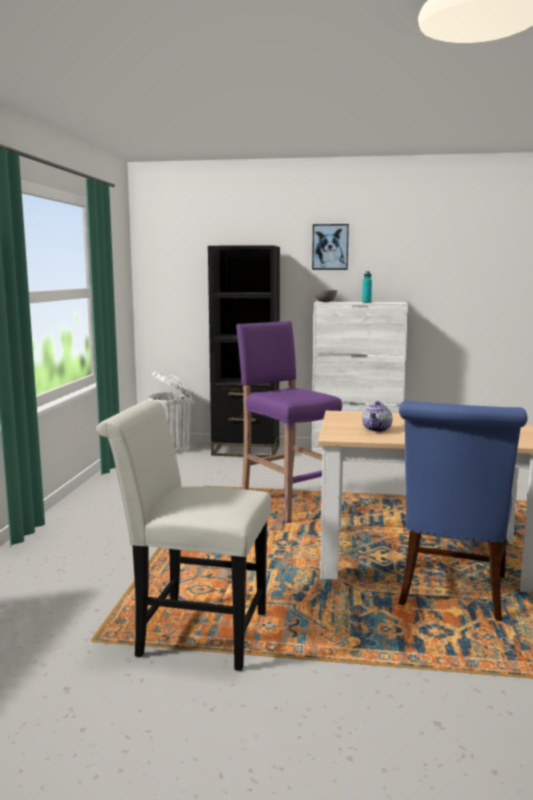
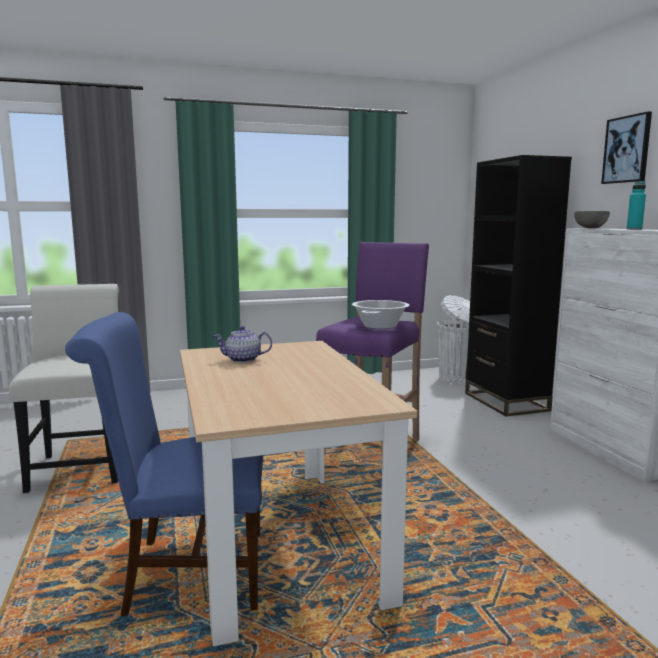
camera: 65 degrees right, 0 degrees up
none -> cooking pot [352,300,409,329]

